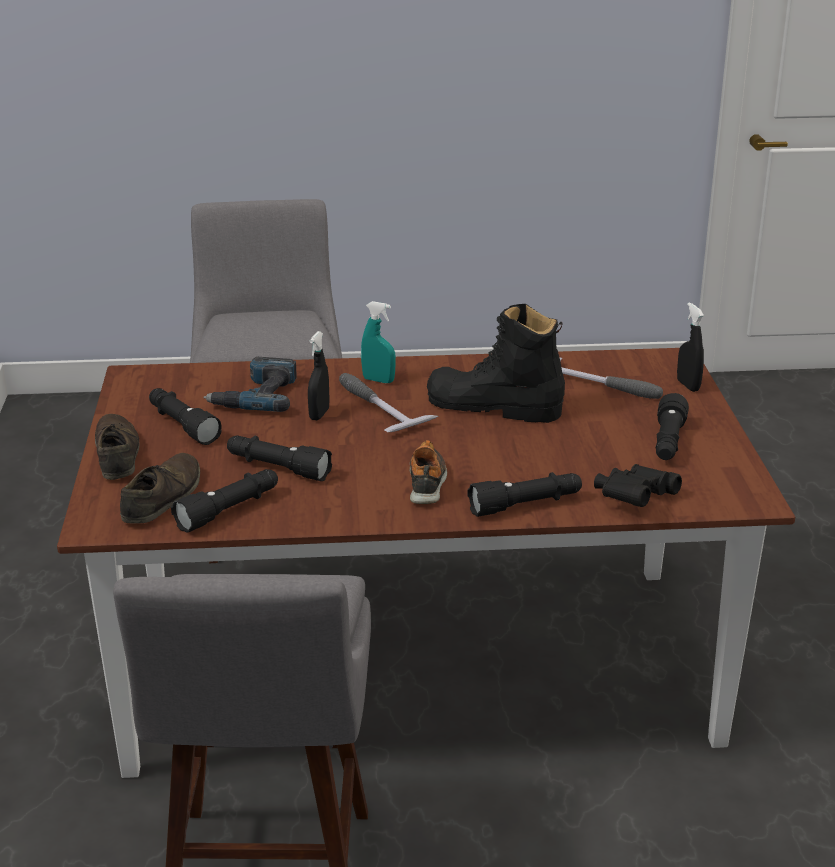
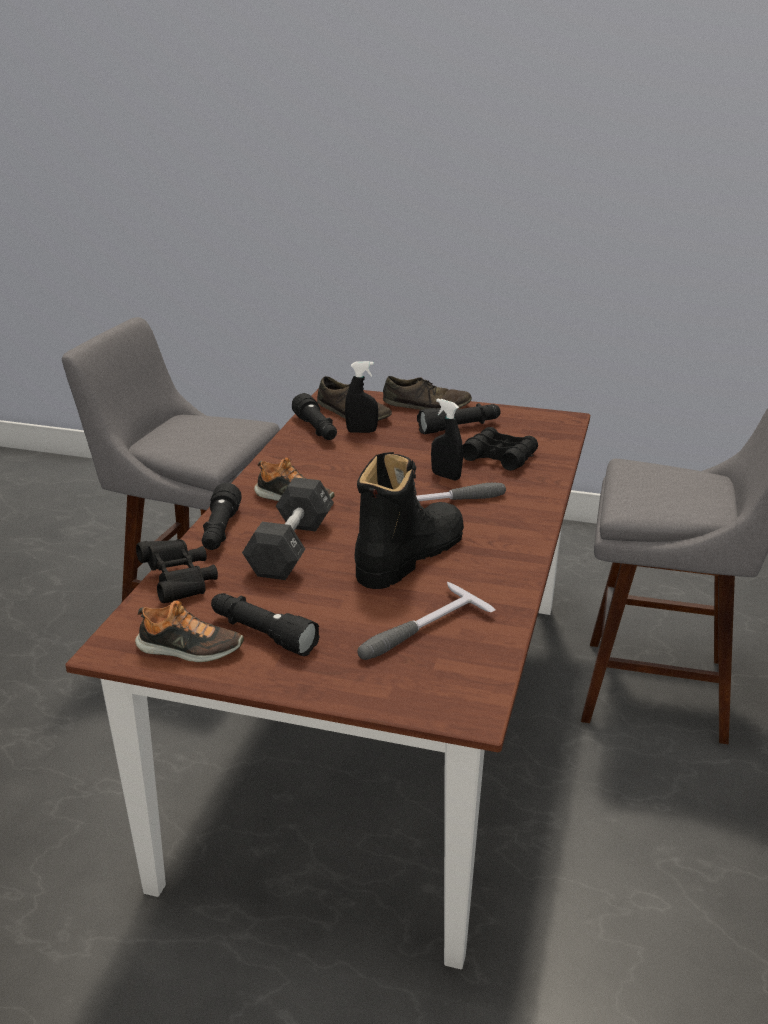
camera: 110 degrees right, 0 degrees up
power drill [203,357,297,412] -> black binoculars [463,427,538,471]
black flashlight [227,435,332,481] -> none
turquoise spray bottle [361,301,396,383] -> none
black spray bottle [677,302,704,392] -> black spray bottle moved to [345,361,378,433]
none -> shoe [135,601,244,662]
none -> black dumbbell [242,477,334,580]

